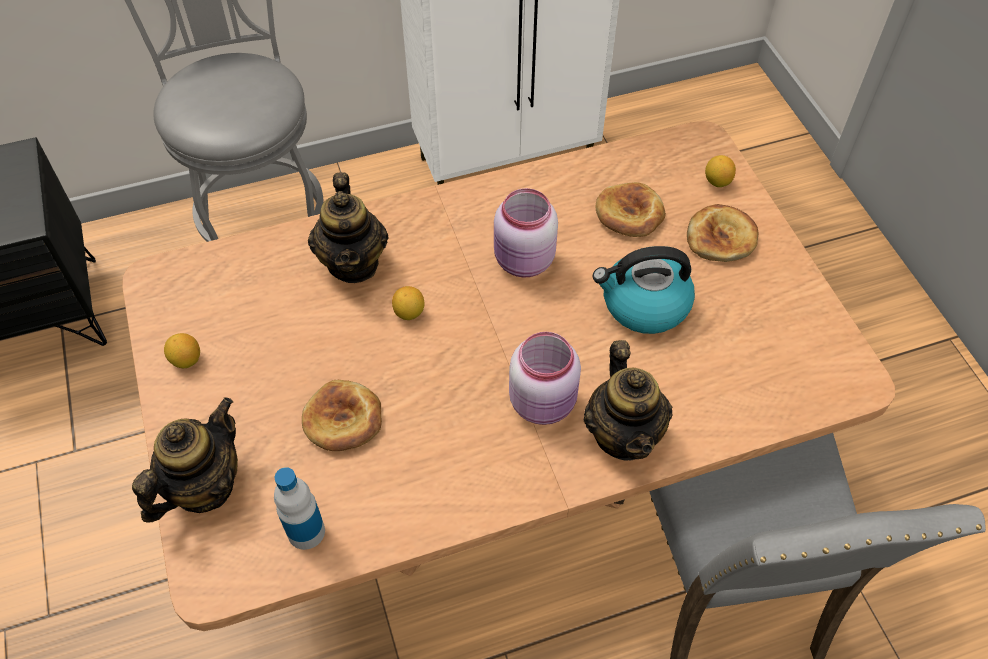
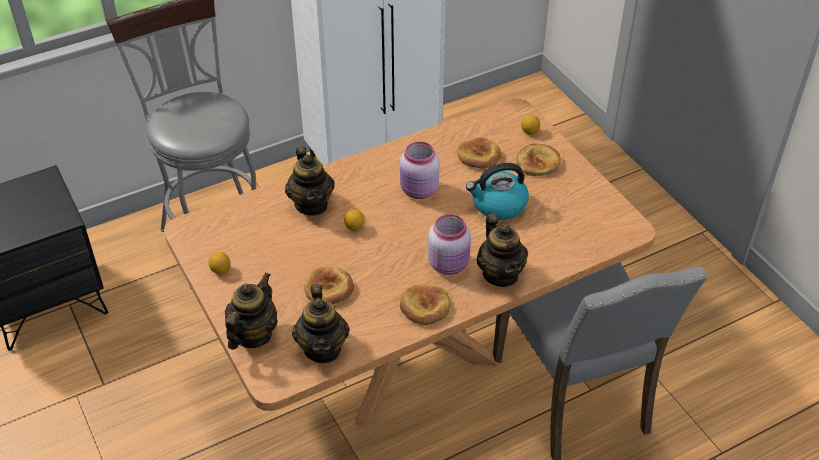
camera: 10 degrees left, 10 degrees down
bottle [274,467,325,550] -> teapot [292,284,350,363]
none -> bread [400,284,450,325]

